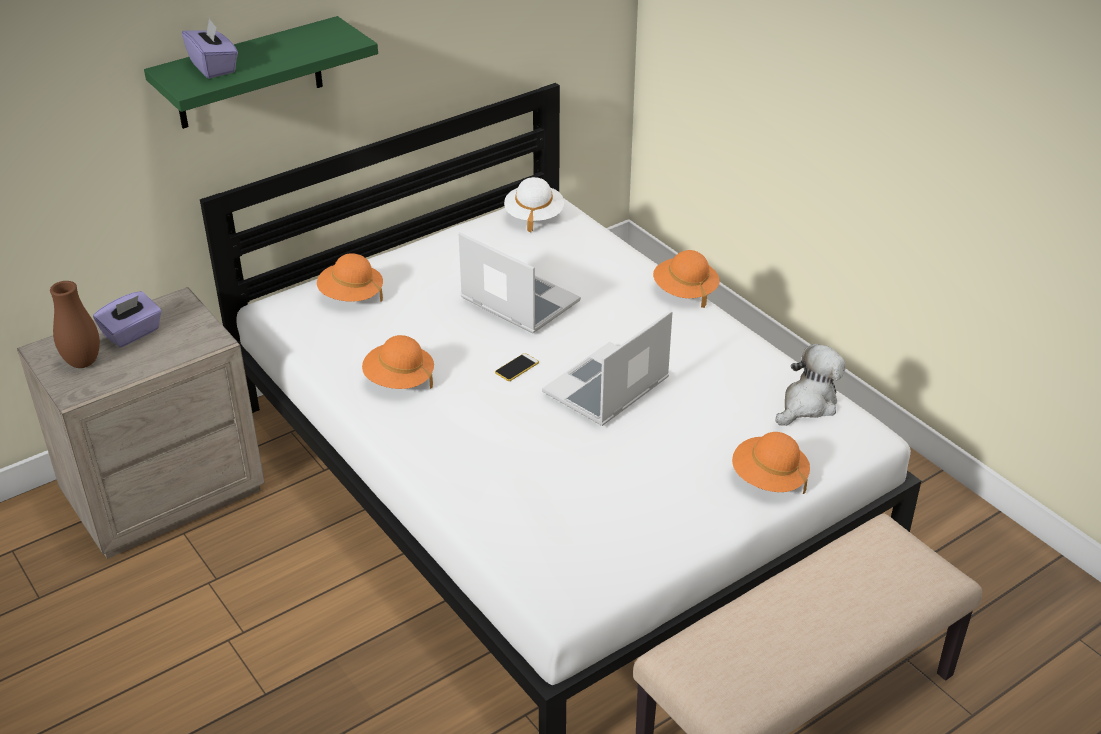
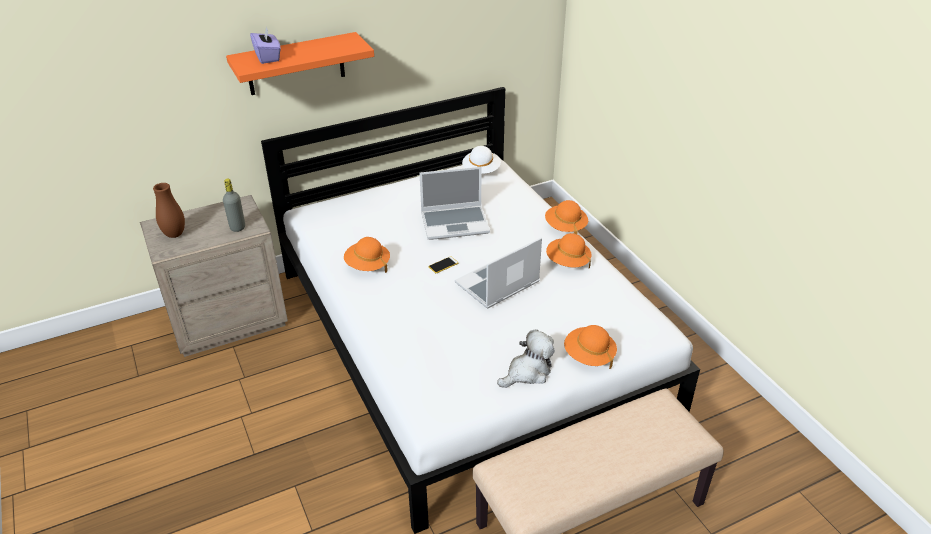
camera: 10 degrees right, 0 degrees up
purple tissue box [93,291,162,348] -> none
green shelf [144,16,378,129] -> orange shelf [226,32,374,95]
orange hat [317,253,383,302] -> orange hat moved to [546,233,591,268]
laptop [459,232,581,333] -> laptop turned 120 degrees clockwise [420,167,490,240]
plush toy [775,344,845,426] -> plush toy moved to [497,329,555,388]
none -> grey bottle [223,179,245,232]

